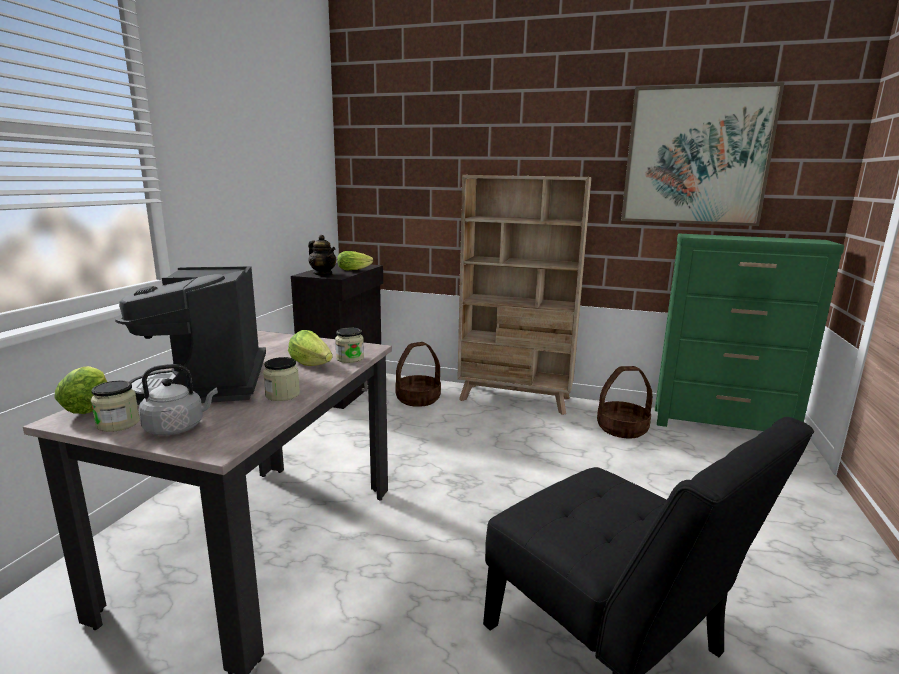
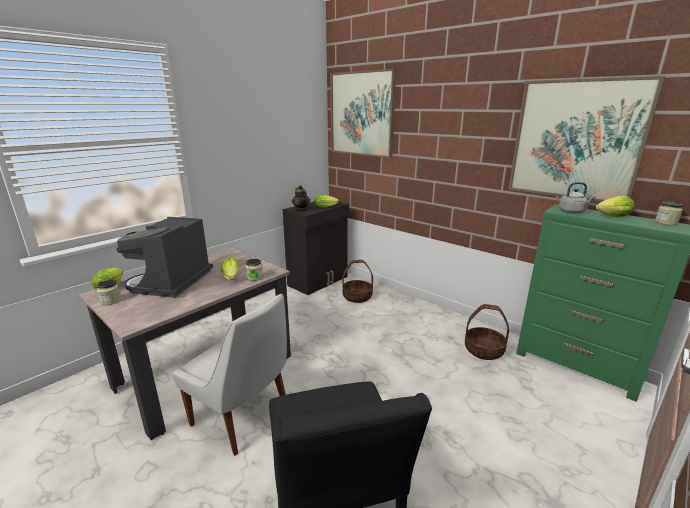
camera: 25 degrees right, 5 degrees up
grey kettle [139,364,218,435] -> grey kettle moved to [559,182,595,213]
jar [263,357,300,401] -> jar moved to [655,202,683,225]
beige bookcase [457,175,592,415] -> none
none -> white chair [172,294,287,456]
none -> picture [330,69,396,158]
none -> lettuce [596,196,634,217]

